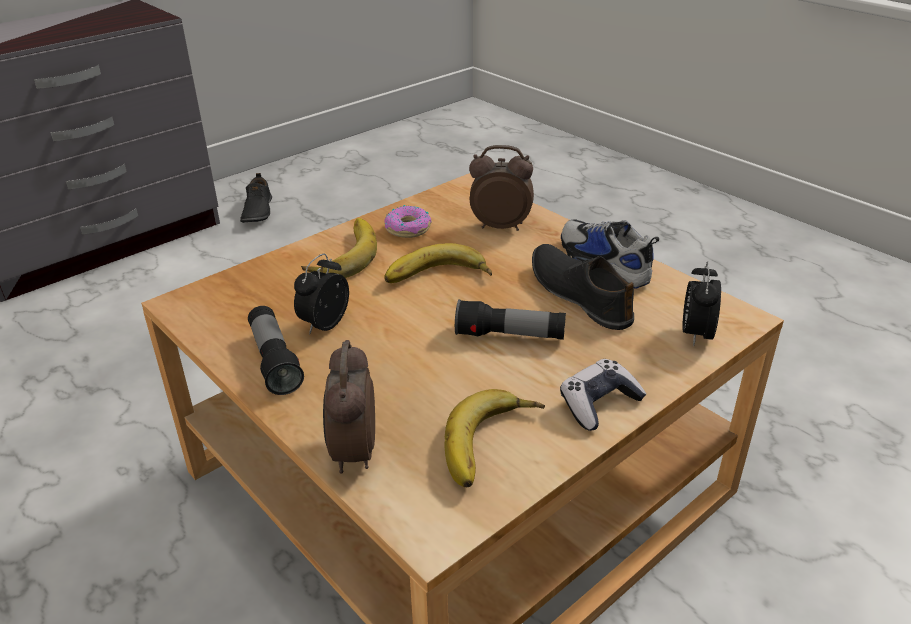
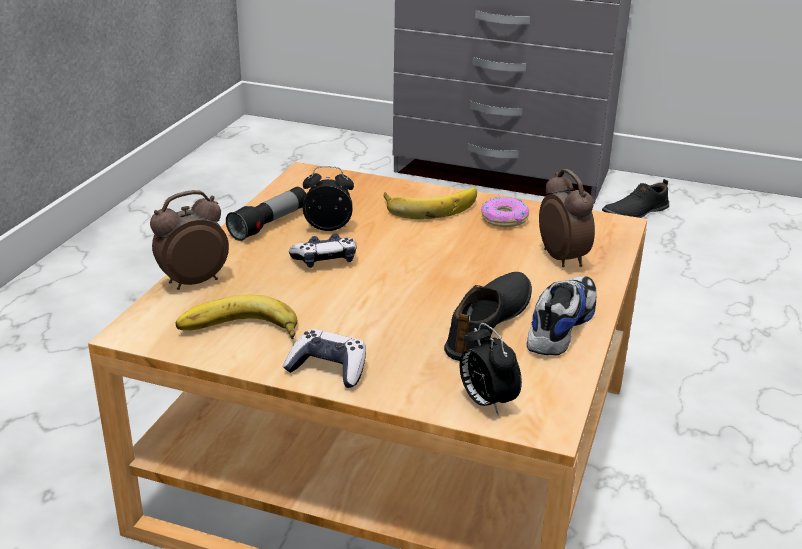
camera: 60 degrees right, 5 degrees down
banana [384,243,492,283] -> none
flashlight [455,299,566,340] -> none
alarm clock [682,261,721,346] -> alarm clock turned 105 degrees counterclockwise [460,323,522,415]
none -> game controller [289,233,357,268]

